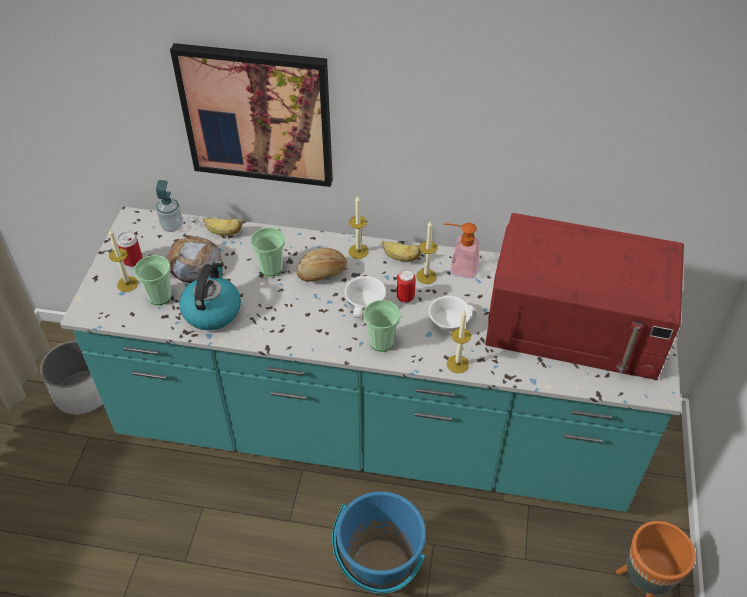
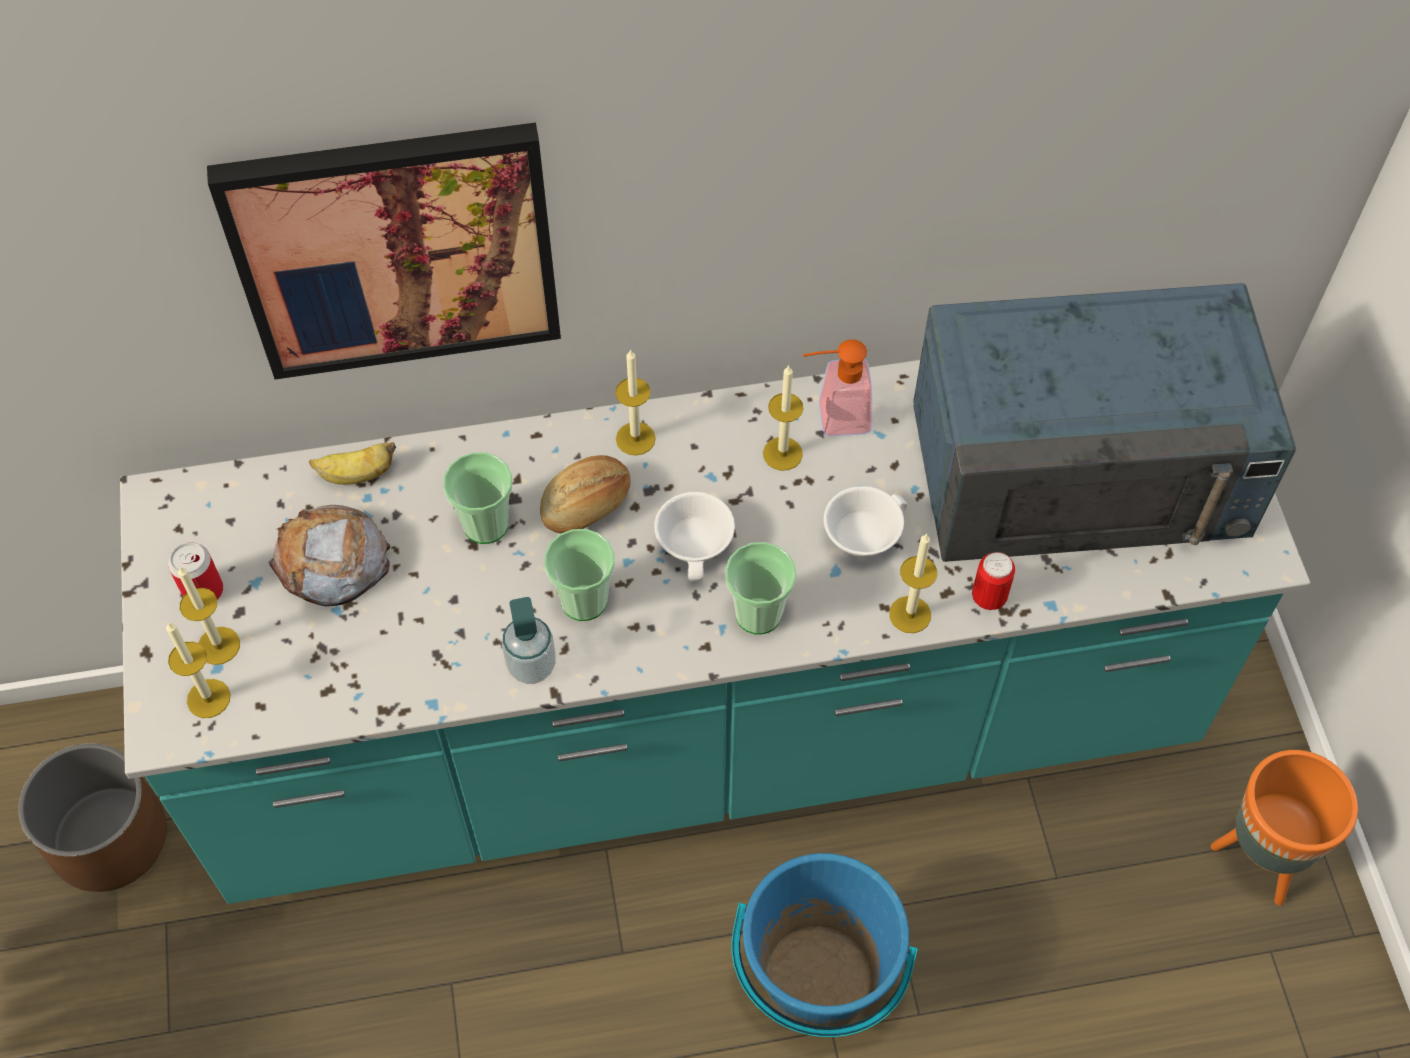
camera: 20 degrees left, 10 degrees up
white planter [40,341,103,415] -> brown planter [19,743,167,892]
cup [134,255,172,305] -> cup moved to [544,529,615,621]
soap dispenser [156,180,183,232] -> soap dispenser moved to [502,597,556,684]
kettle [179,261,241,330] -> none
banana [382,241,422,261] -> none
can [397,270,416,303] -> can moved to [972,552,1015,610]
red microwave [485,213,684,380] -> blue microwave [913,283,1296,562]
none -> candle [166,622,230,718]

